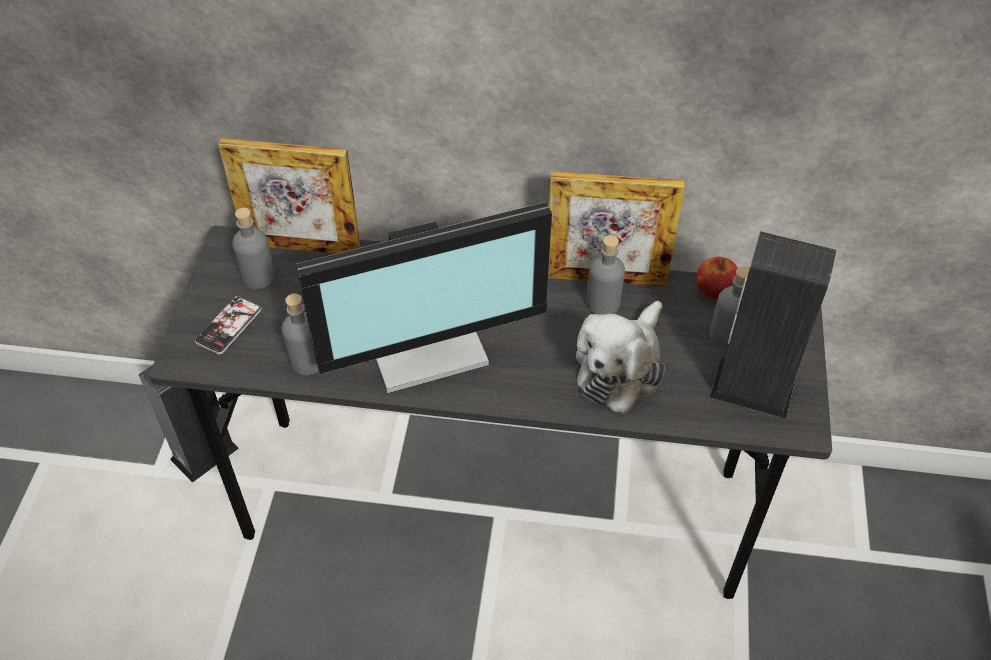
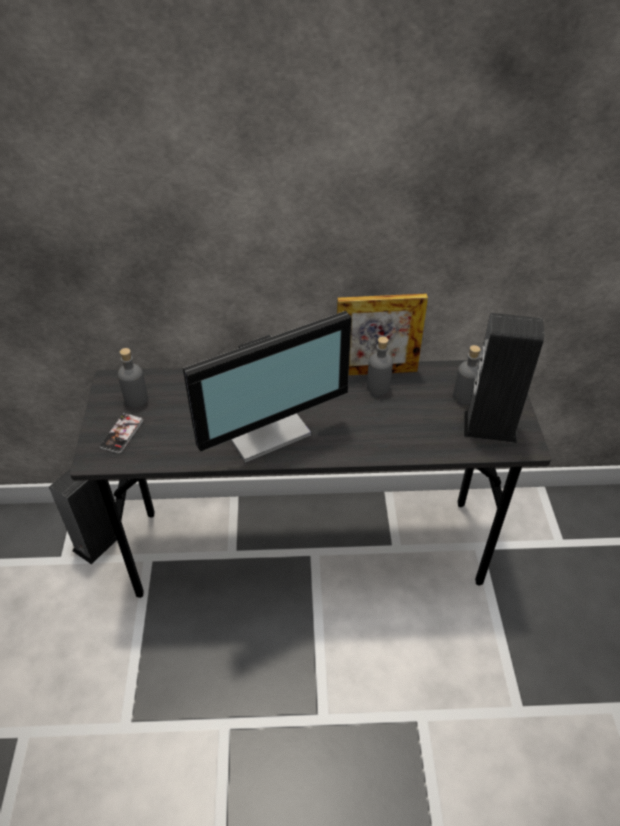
camera: 10 degrees left, 5 degrees down
picture frame [218,138,361,254] -> none
grey bottle [281,293,319,375] -> none
plush toy [576,301,665,414] -> none
apple [696,257,737,300] -> none

